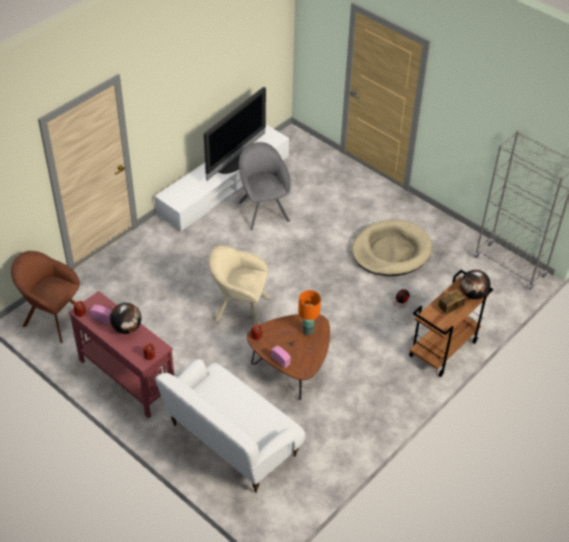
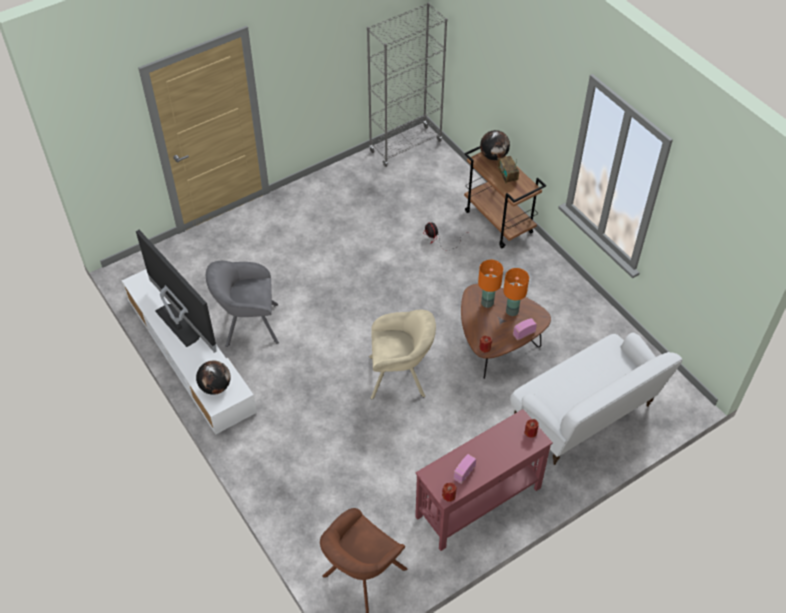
camera: 75 degrees left, 5 degrees up
globe [110,303,141,334] -> globe moved to [196,360,231,395]
beige armchair [209,245,271,325] -> beige armchair turned 120 degrees counterclockwise [369,310,436,399]
beige dog bed [352,220,432,276] -> none
none -> orange table lamp [503,268,529,316]

